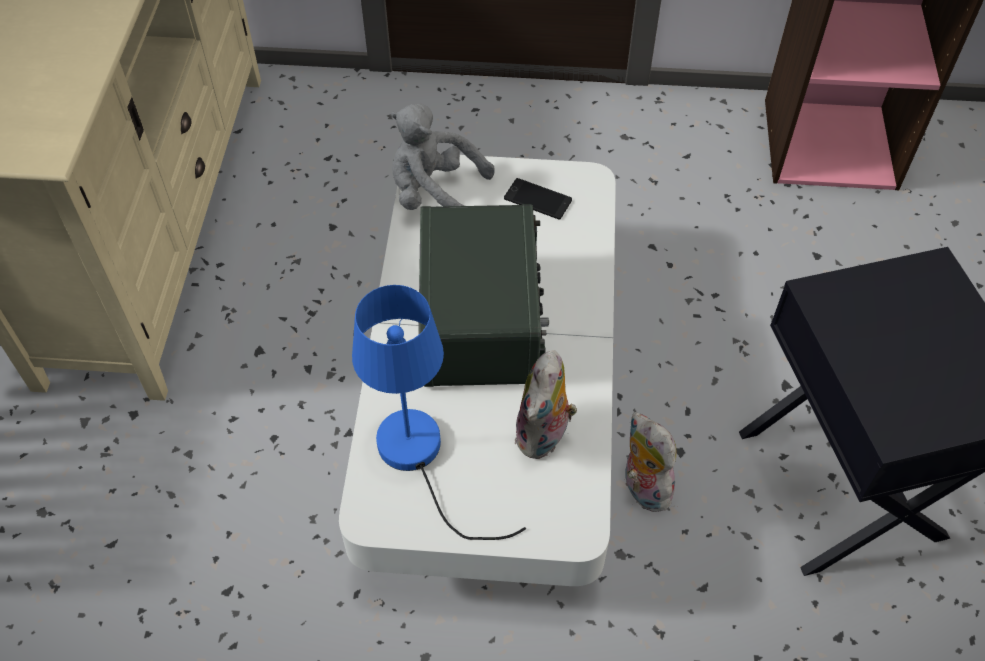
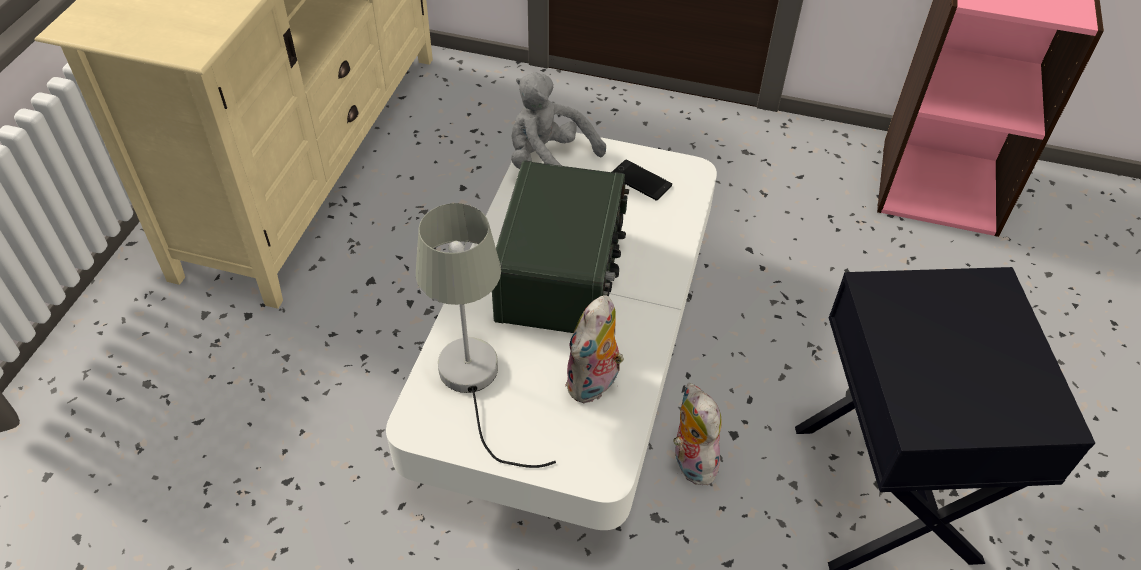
camera: 10 degrees right, 5 degrees down
blue table lamp [352,285,526,540] -> grey table lamp [416,203,556,468]

